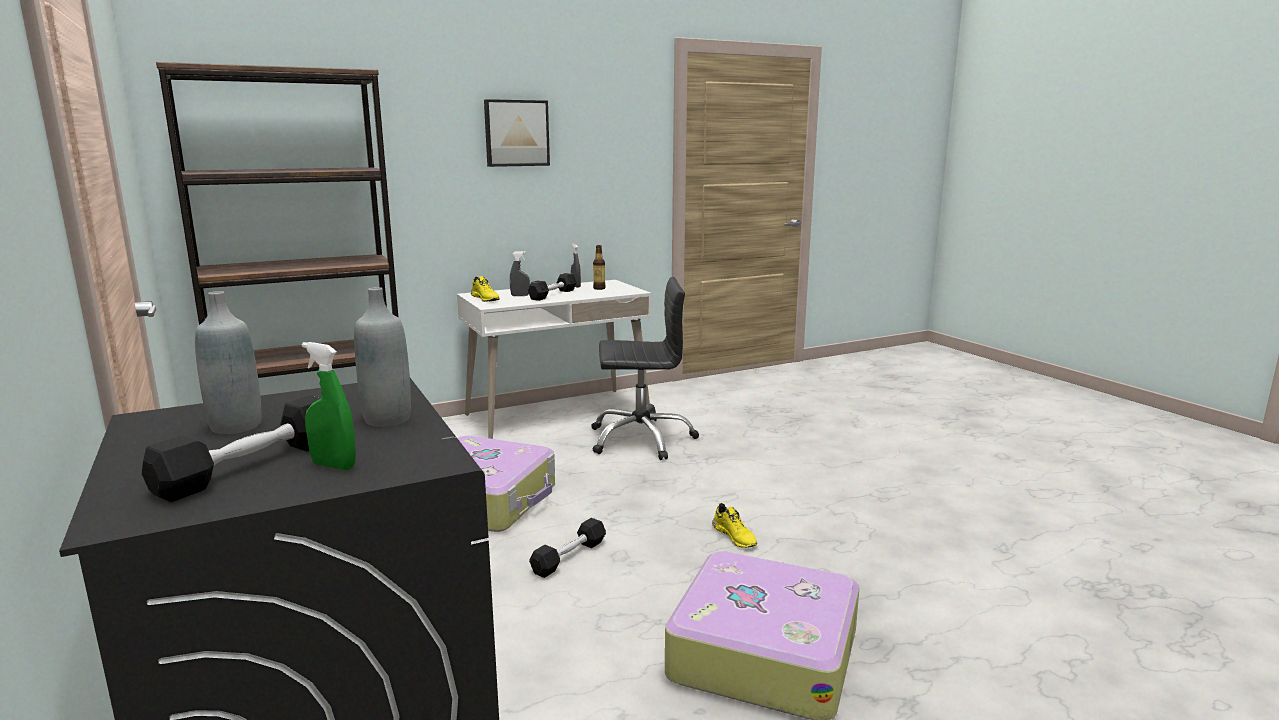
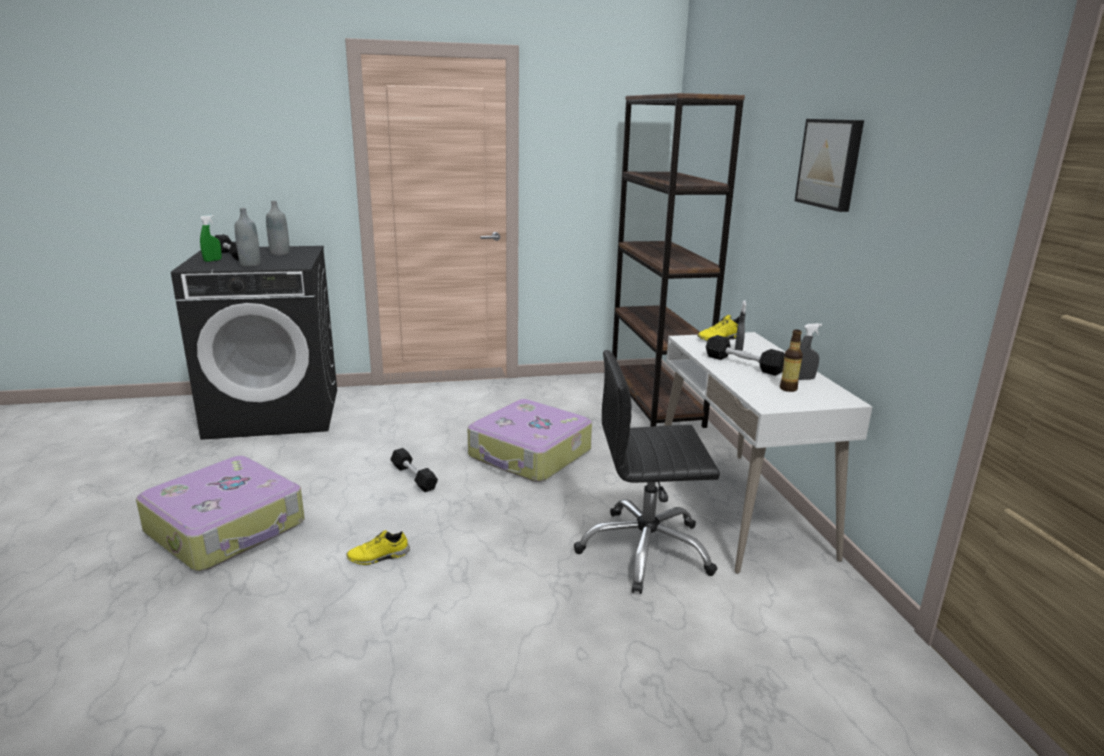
camera: 105 degrees right, 5 degrees up
black office chair [591,277,699,460] -> black office chair turned 75 degrees clockwise [574,350,720,594]

